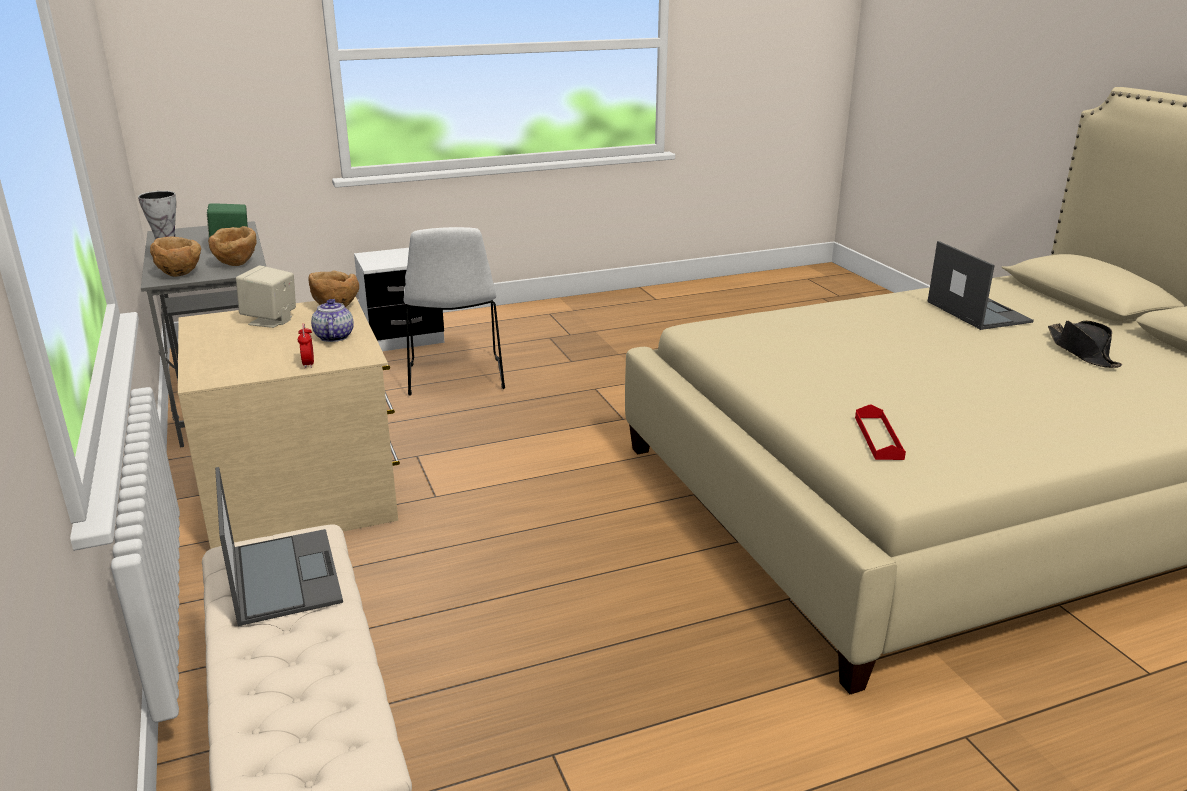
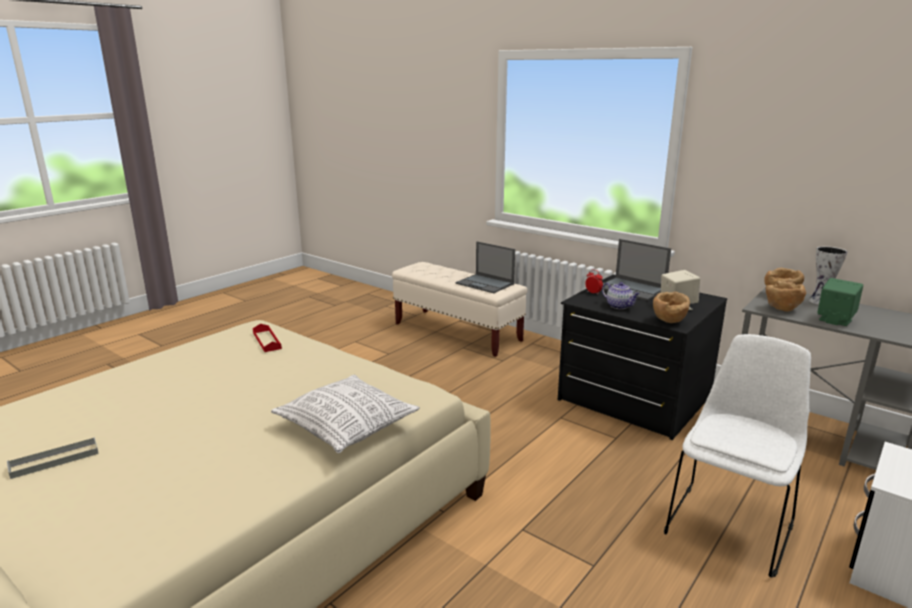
camera: 150 degrees right, 5 degrees down
beige dresser [178,296,400,549] -> black dresser [558,275,727,440]
white chair [404,227,505,396] -> white chair turned 75 degrees clockwise [664,334,811,578]
laptop [928,241,1034,330] -> laptop moved to [603,239,671,301]
black hat [1048,321,1122,368] -> grey tray [7,437,99,479]
none -> pillow [271,375,420,453]

